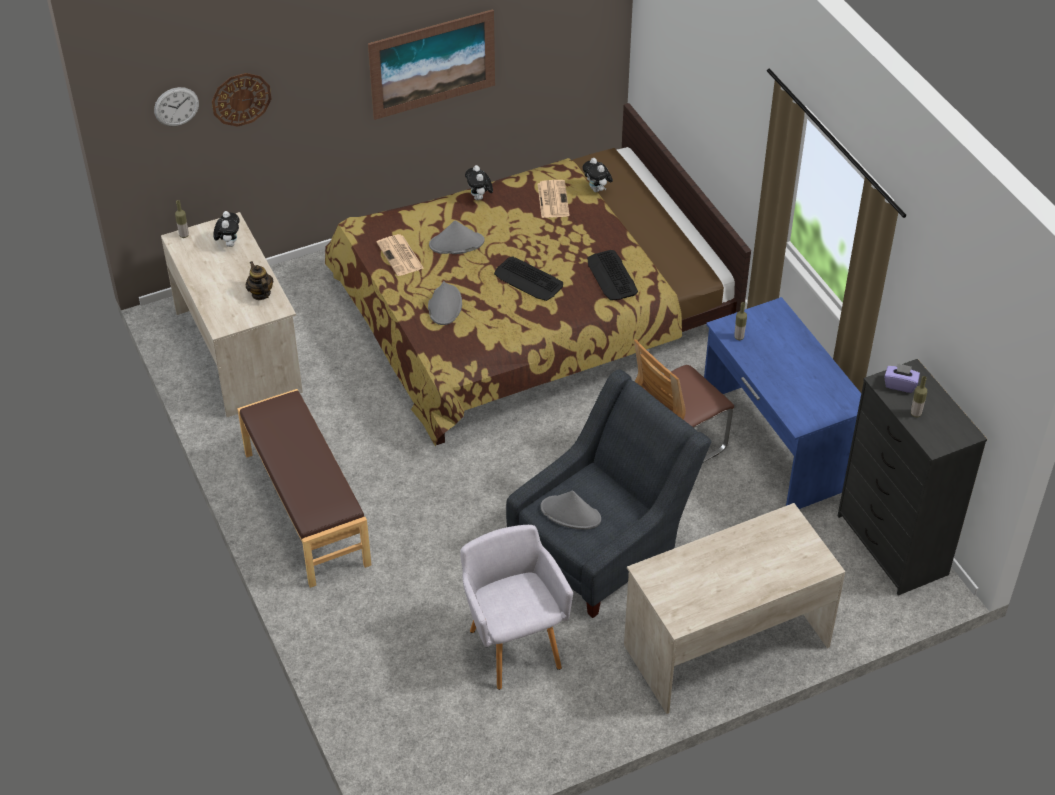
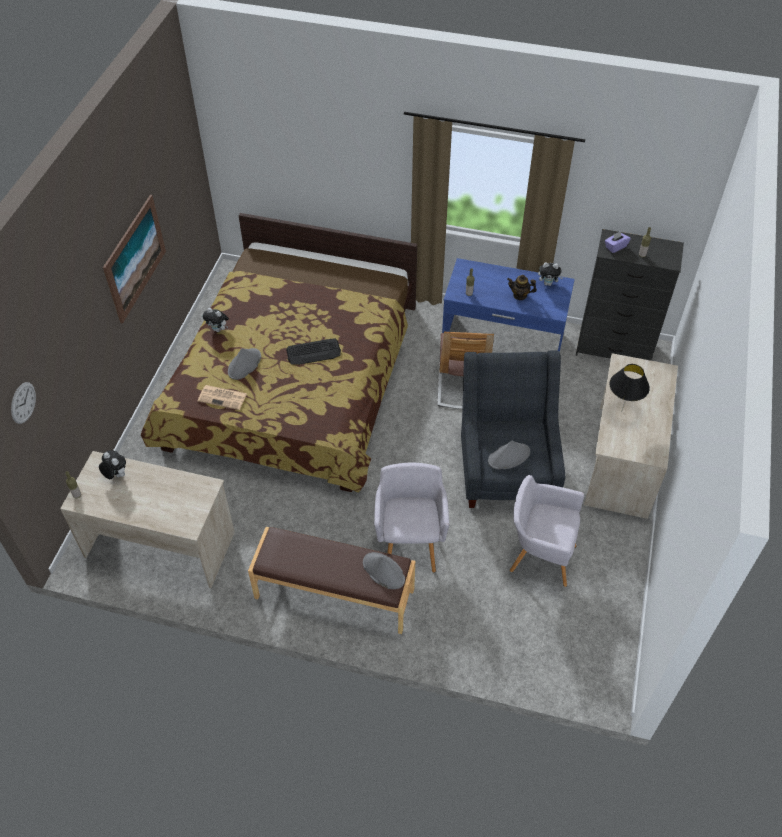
camera: 50 degrees left, 5 degrees up
wall clock [212,73,271,127] -> none
teapot [246,261,273,300] -> teapot moved to [507,275,537,300]
grey hat [428,281,462,325] -> grey hat moved to [363,552,405,589]
newspaper [538,180,570,218] -> none
plush toy [582,158,613,192] -> plush toy moved to [538,262,563,286]
keyboard [587,250,638,300] -> none
none -> grey armchair [374,462,449,573]
none -> black table lamp [609,364,650,410]

